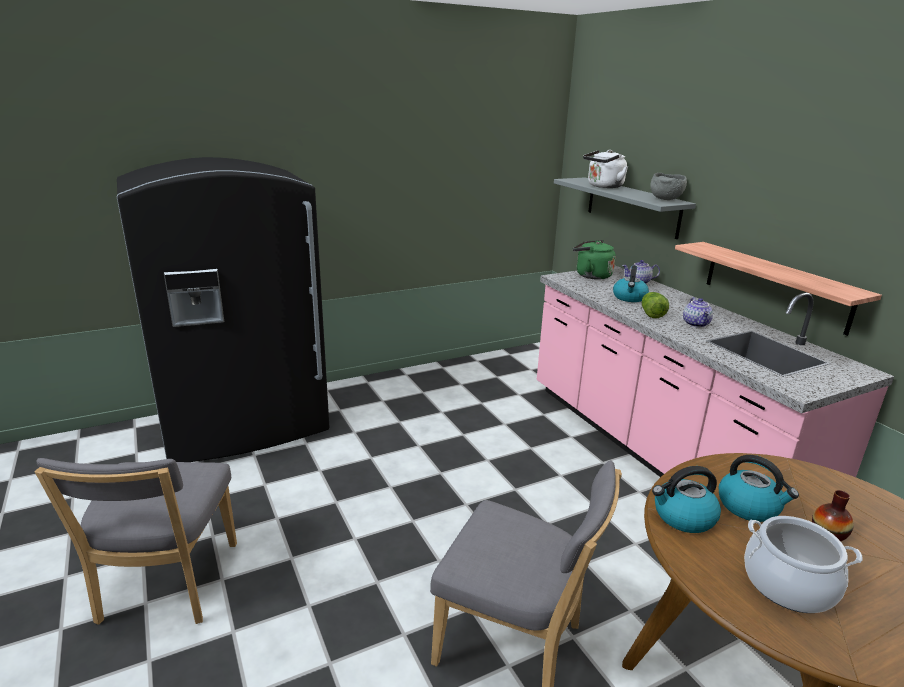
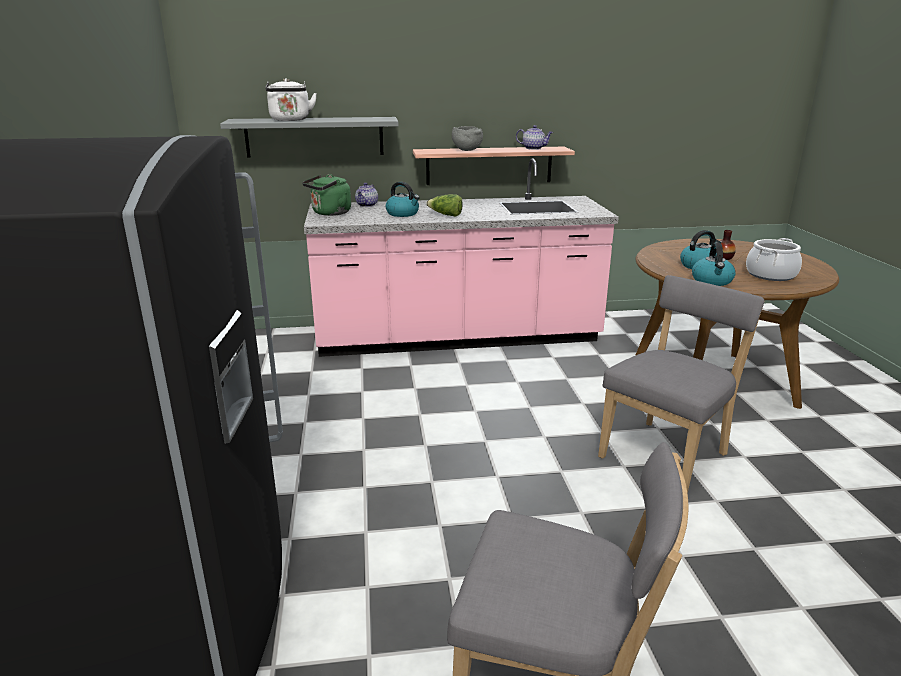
camera: 70 degrees left, 0 degrees up
grey bowl [650,173,687,200] -> grey bowl moved to [452,126,483,151]
teapot [683,297,713,328] -> teapot moved to [516,125,553,150]

